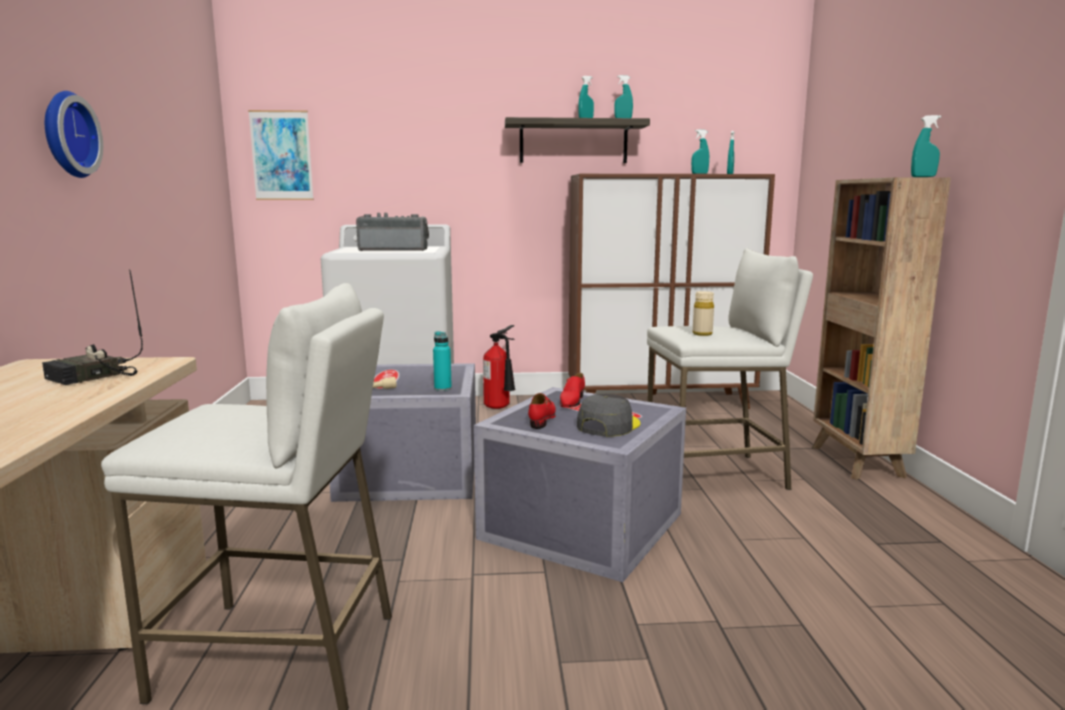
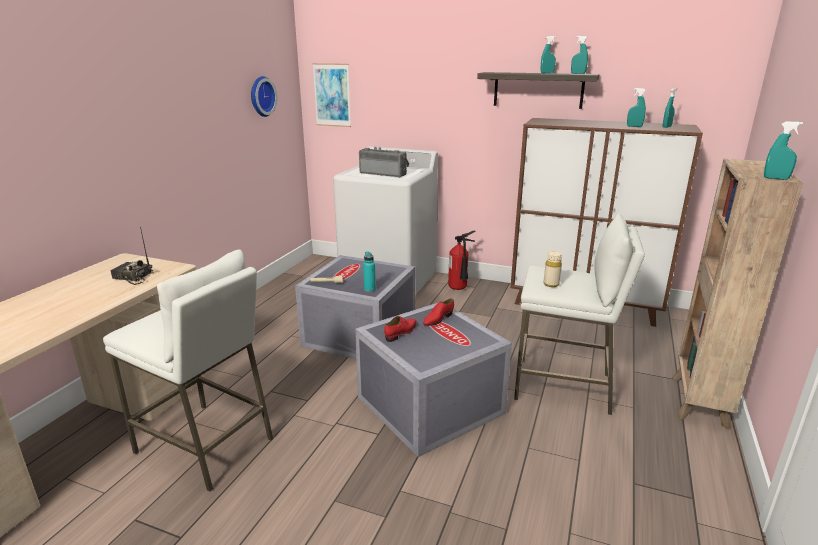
camera: 25 degrees right, 10 degrees up
radio [42,269,143,385] -> radio turned 45 degrees clockwise [110,227,154,285]
wall clock [45,91,103,178] -> wall clock moved to [251,76,277,117]
grey cap [577,394,640,437] -> none

